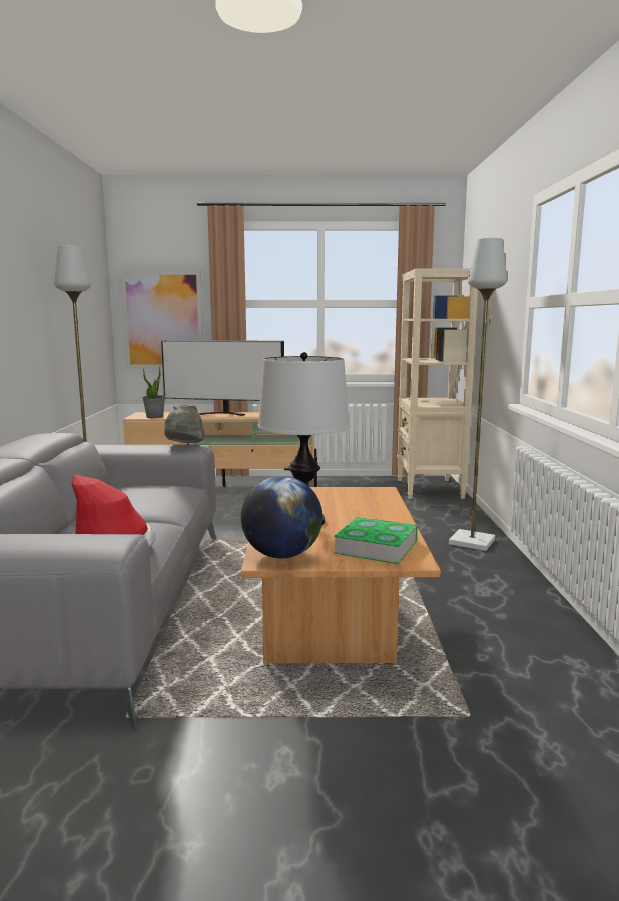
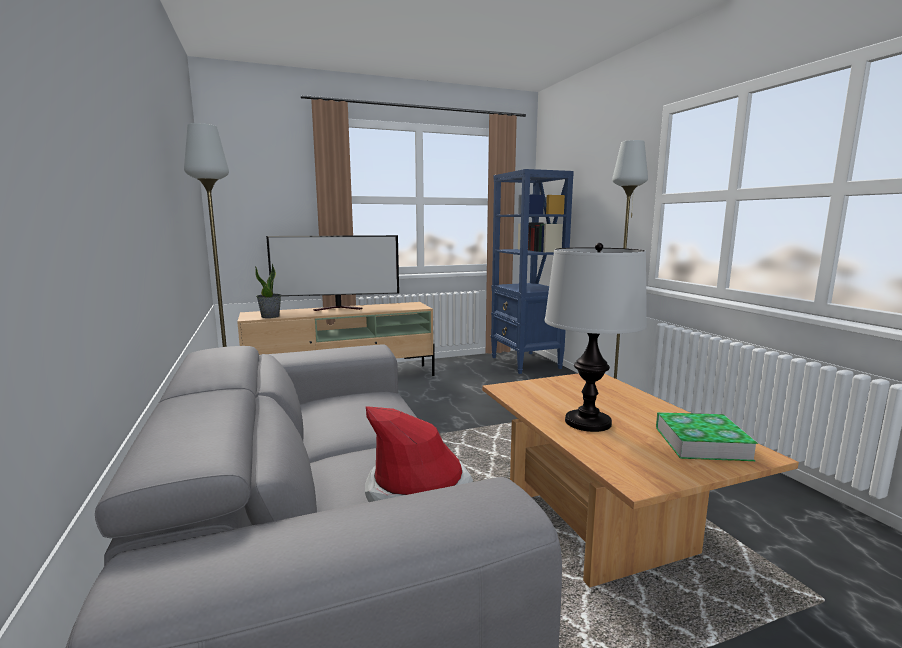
camera: 20 degrees left, 0 degrees up
picture [120,270,203,369] -> none
grey hat [164,404,205,443] -> none
globe [241,476,322,559] -> none
beige bookcase [397,269,478,499] -> blue bookcase [491,169,574,374]

